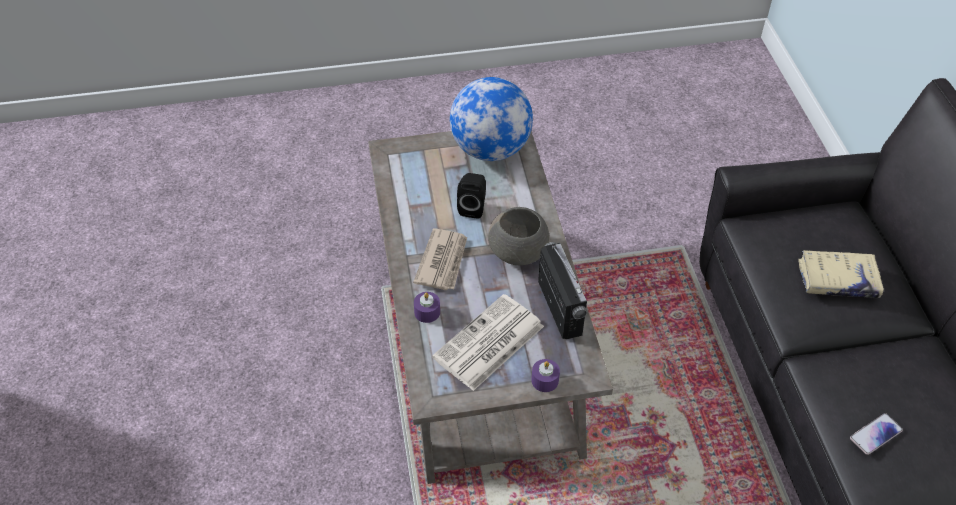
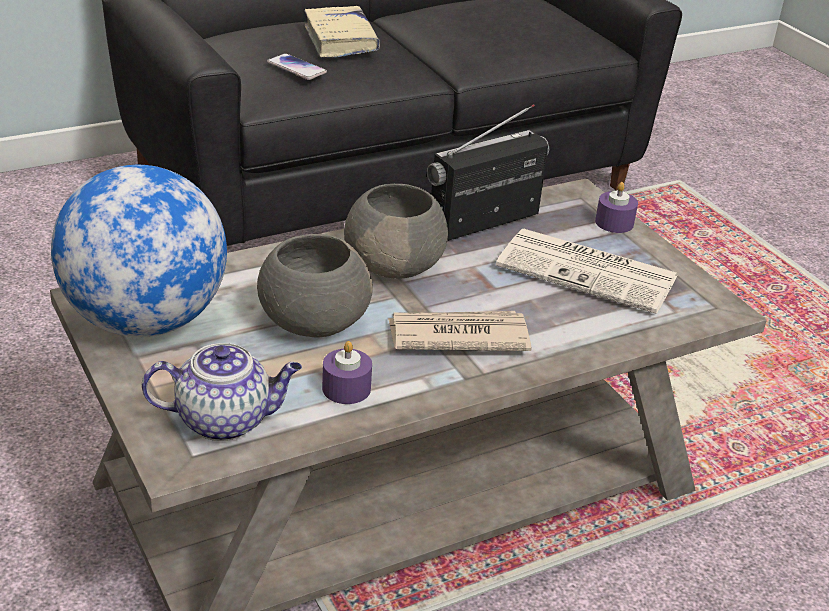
camera: 110 degrees left, 15 degrees down
purple candle [414,292,440,323] -> purple candle moved to [322,341,372,404]
black speaker [457,173,486,219] -> grey bowl [257,234,373,338]
phone [850,413,903,455] -> phone moved to [267,53,327,80]
none -> teapot [142,343,302,441]

